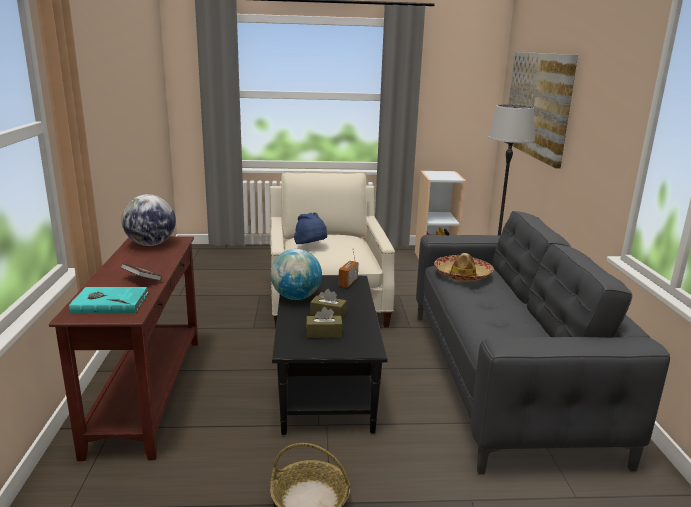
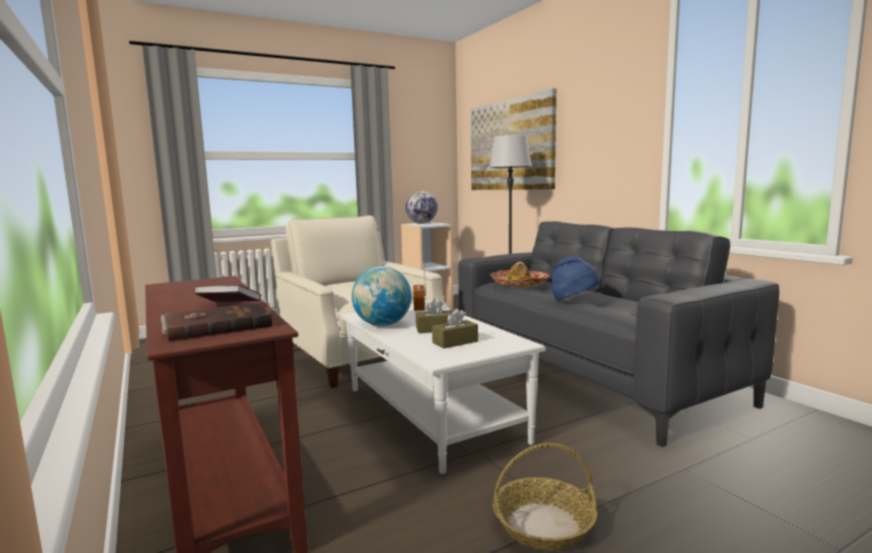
camera: 25 degrees left, 10 degrees down
turquoise book [69,287,148,313] -> brown book [161,302,272,341]
globe [121,194,176,246] -> globe moved to [406,191,438,223]
black coffee table [272,276,388,436] -> white coffee table [341,301,546,475]
blue hat [294,212,327,244] -> blue hat moved to [551,256,600,301]

